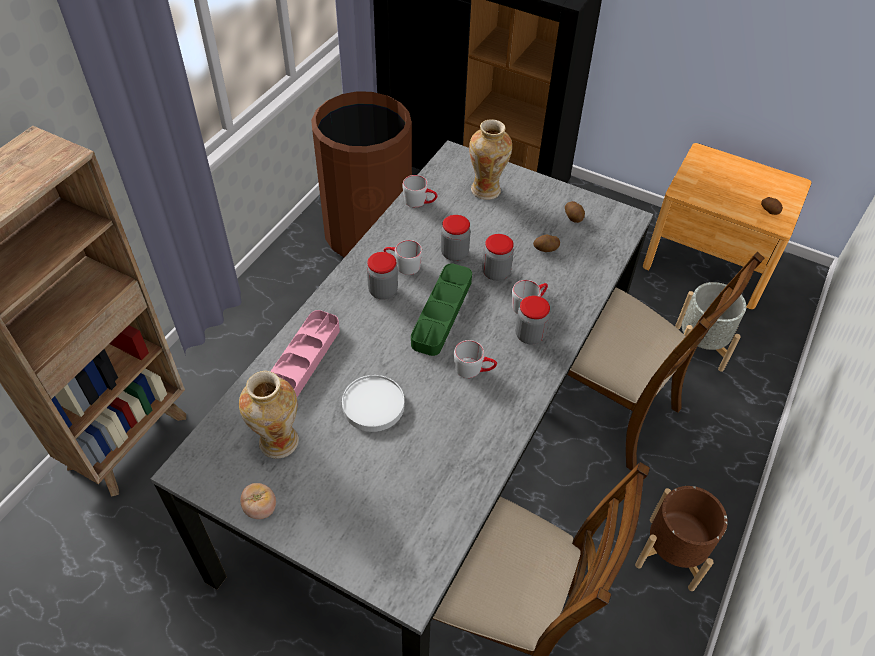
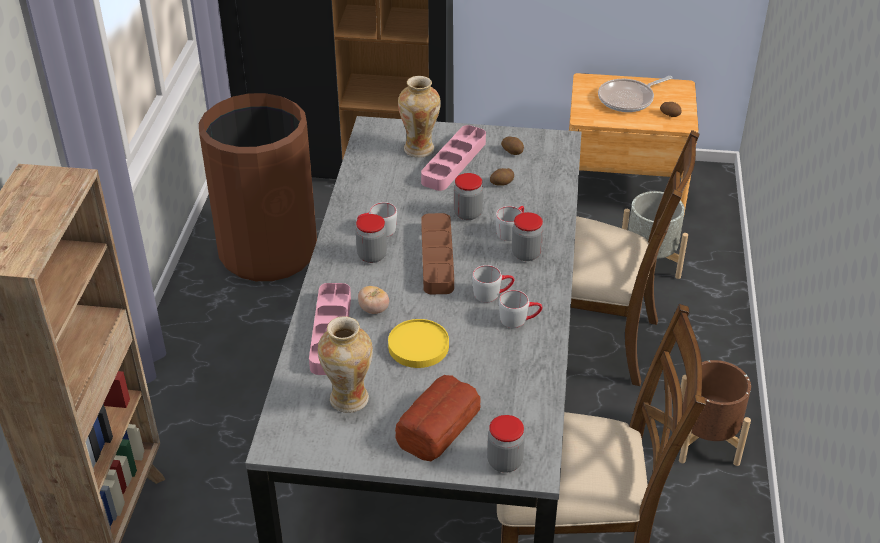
camera: 20 degrees left, 10 degrees down
tomato [240,483,276,519] -> tomato moved to [358,286,389,314]
white plate [342,375,404,432] -> yellow plate [388,319,449,368]
grey mug [402,175,437,207] -> grey mug moved to [499,290,542,328]
green tray [411,263,472,356] -> brown tray [421,213,454,294]
jar [441,215,471,261] -> jar moved to [487,415,525,473]
none -> bread [395,375,481,461]
none -> pink tray [421,125,486,191]
none -> frying pan [598,76,673,112]

